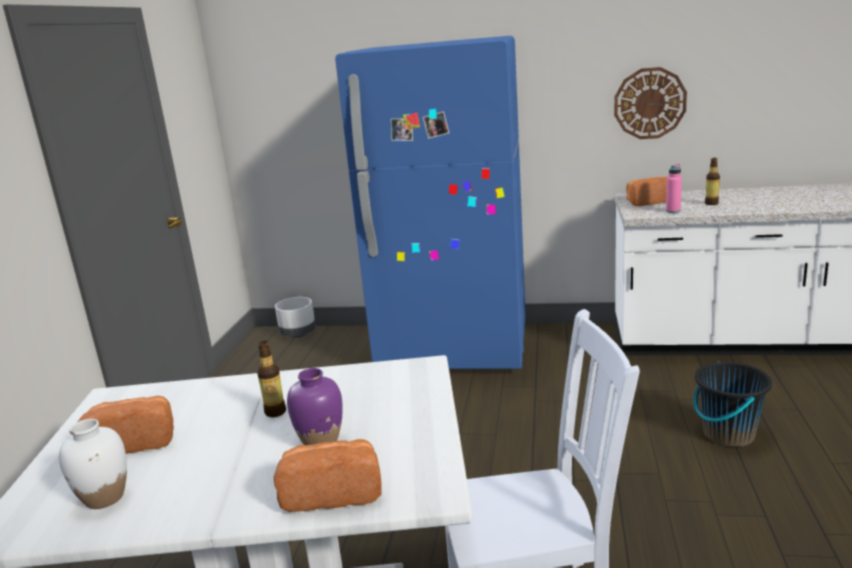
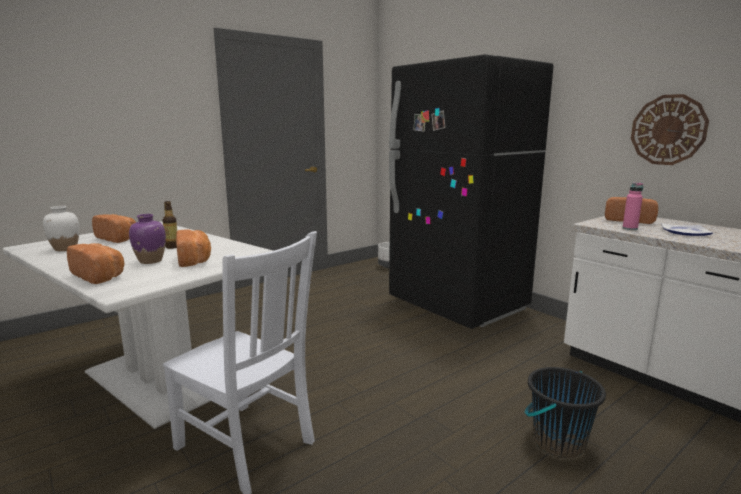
camera: 40 degrees right, 5 degrees down
blue fridge [335,36,526,369] -> black fridge [389,54,553,329]
bottle [705,158,720,205] -> plate [661,223,713,236]
none -> bread [176,230,211,267]

